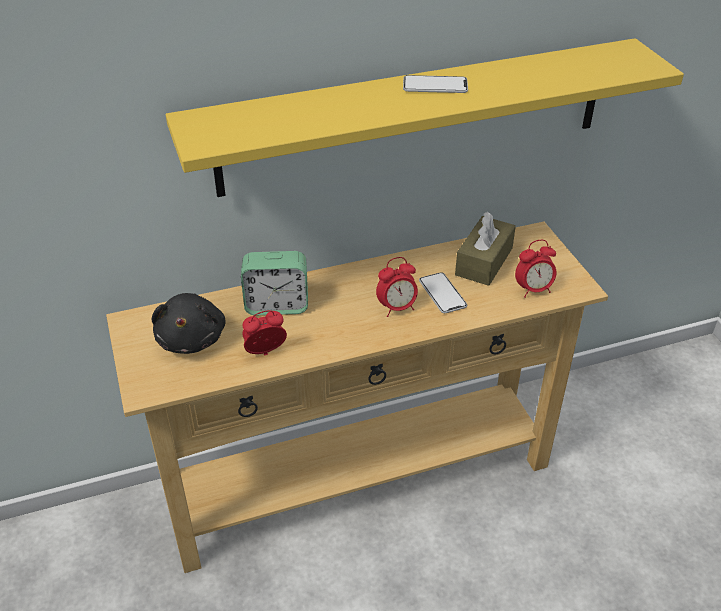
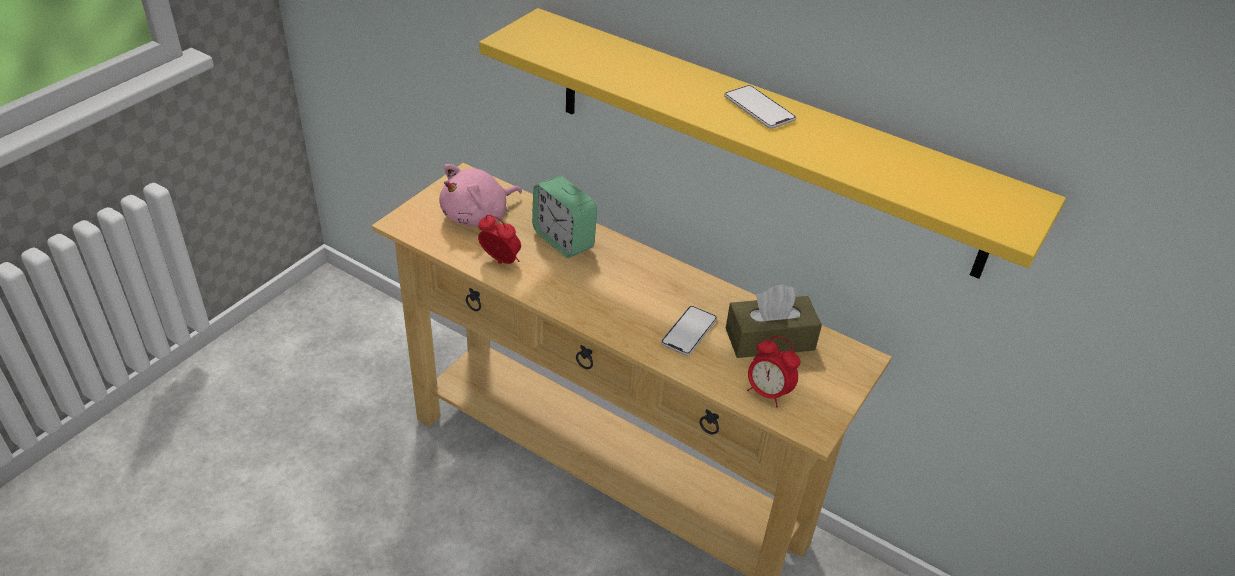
camera: 50 degrees right, 0 degrees up
black plush toy [151,293,226,354] -> pink plush toy [439,164,522,226]
alarm clock [376,257,418,317] -> none

